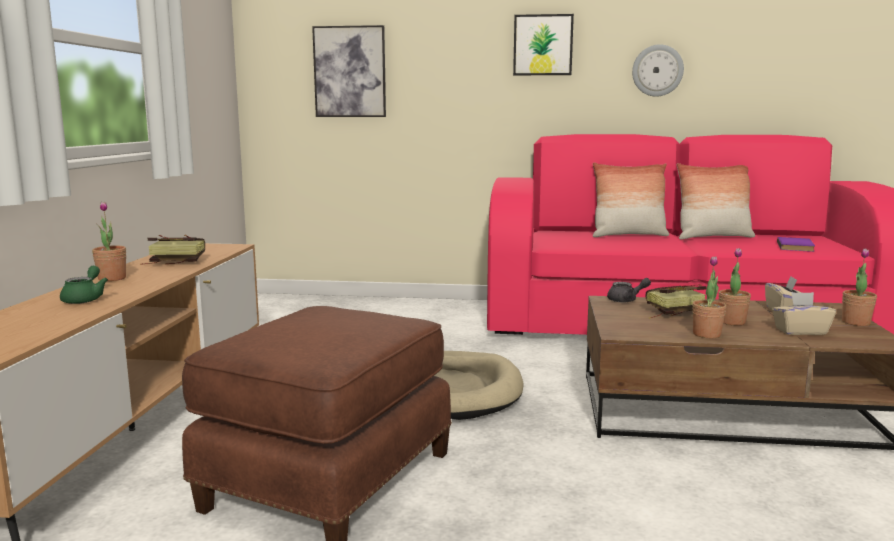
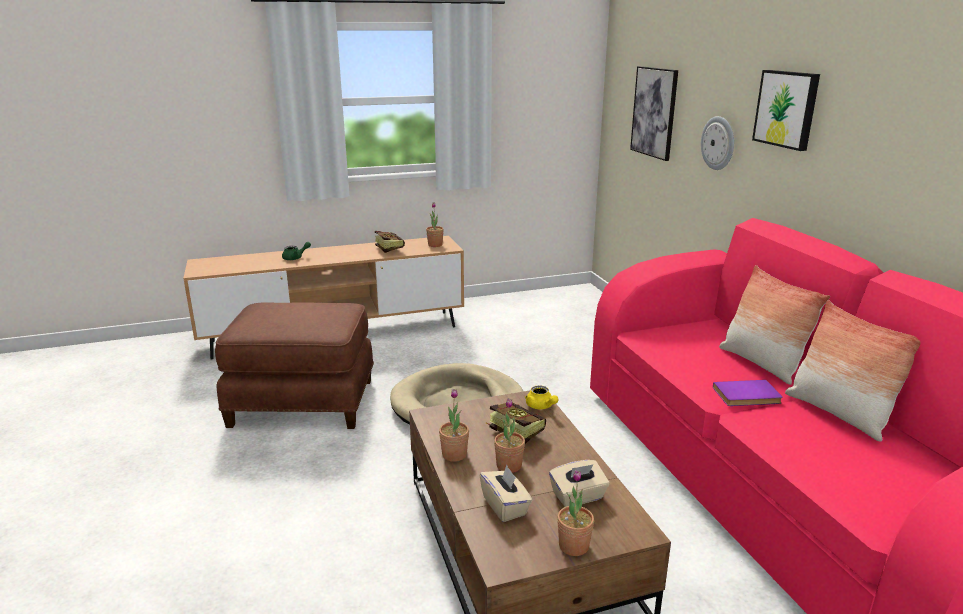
camera: 65 degrees right, 10 degrees up
potted plant [92,201,126,281] -> potted plant moved to [426,202,444,247]
grey teapot [607,278,651,302] -> yellow teapot [525,386,558,409]
wall clock [632,44,684,97] -> wall clock moved to [701,116,734,170]
purple book [777,237,815,252] -> purple book moved to [713,380,782,406]

